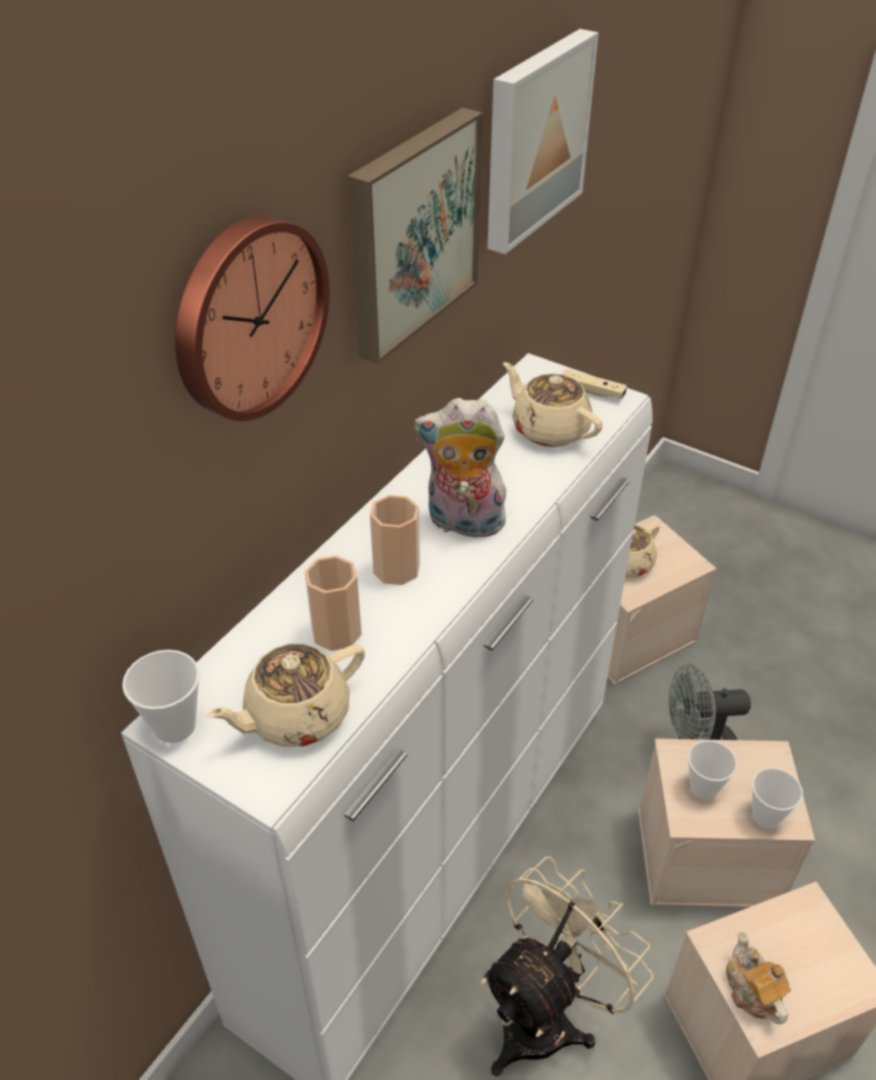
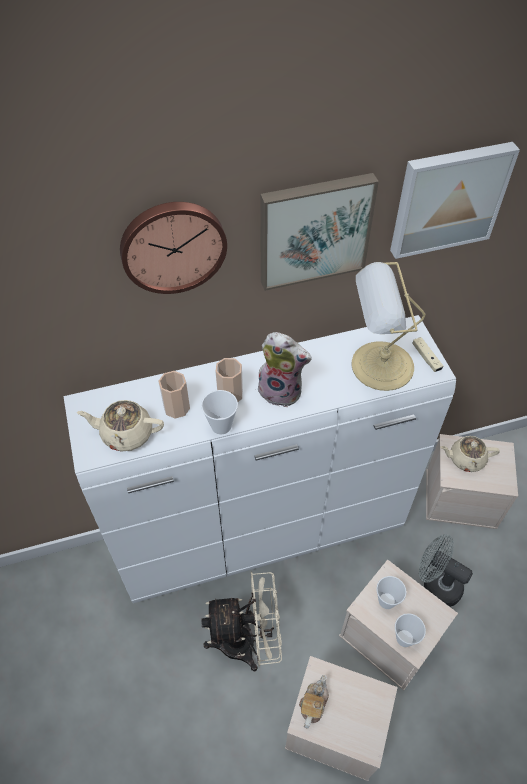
camera: 40 degrees right, 10 degrees up
cup [122,650,200,743] -> cup moved to [201,390,238,434]
plush toy [414,398,509,538] -> plush toy turned 150 degrees clockwise [258,332,312,407]
beige teapot [503,362,603,447] -> table lamp [352,262,425,391]

